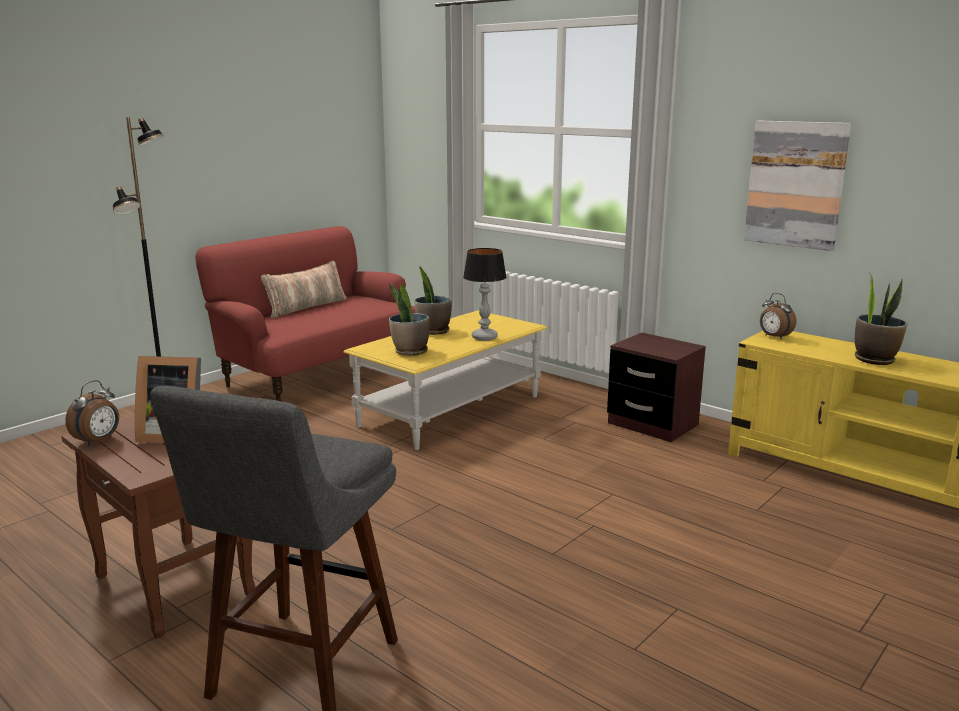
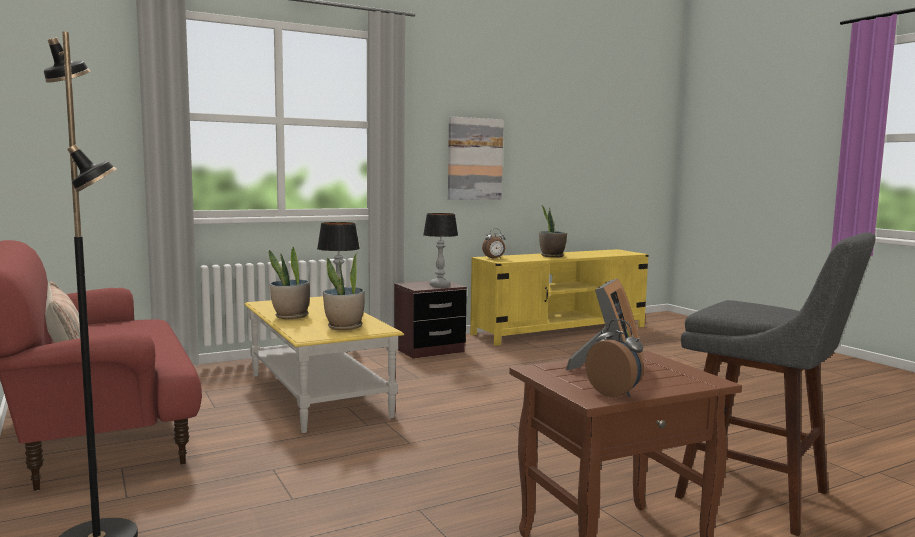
camera: 70 degrees left, 10 degrees down
none -> table lamp [423,213,458,287]

